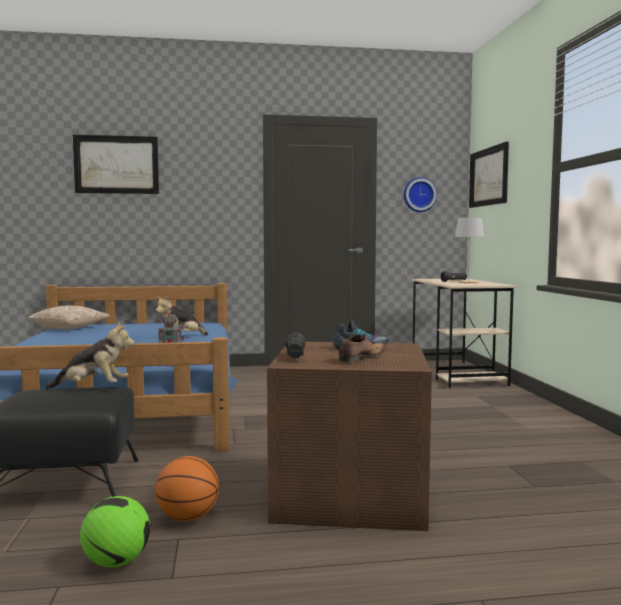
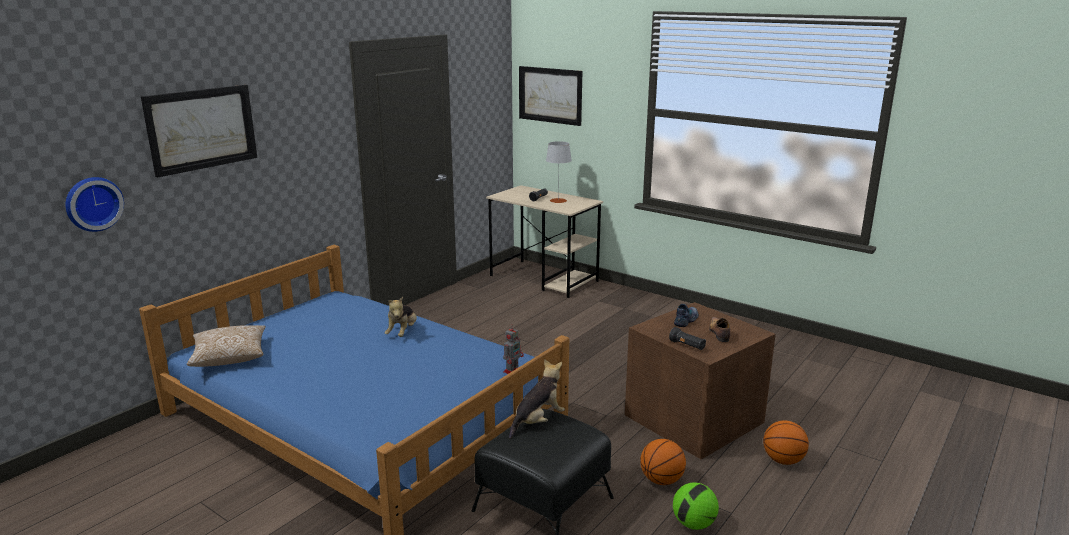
camera: 45 degrees left, 15 degrees up
wall clock [404,177,437,212] -> wall clock moved to [65,177,124,232]
none -> basketball [763,420,809,465]

